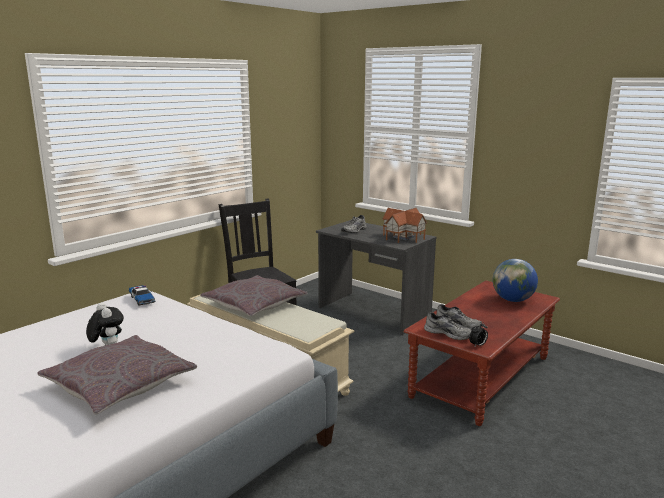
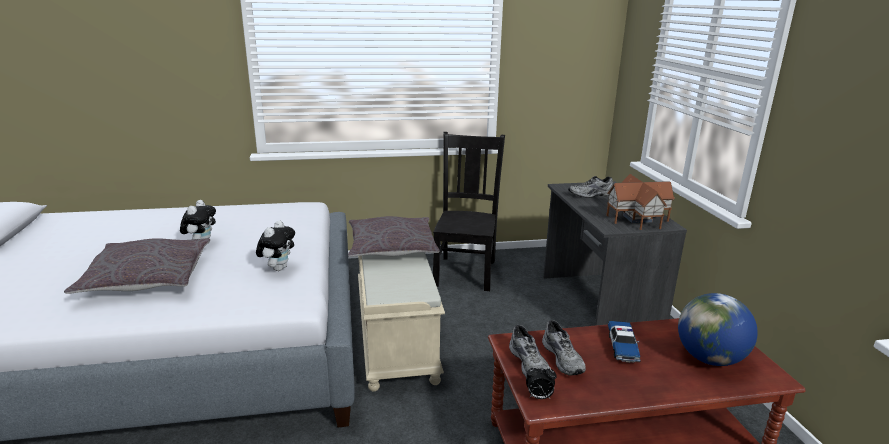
camera: 40 degrees right, 5 degrees up
toy car [129,285,155,306] -> toy car moved to [608,321,640,363]
none -> plush toy [256,220,295,271]

